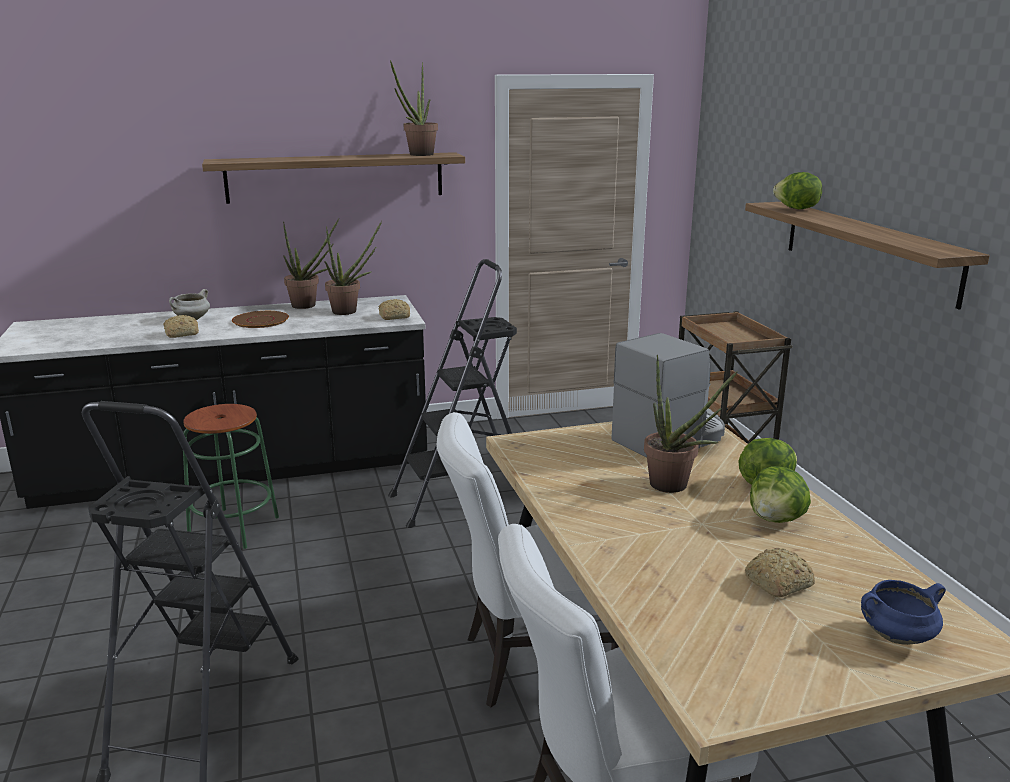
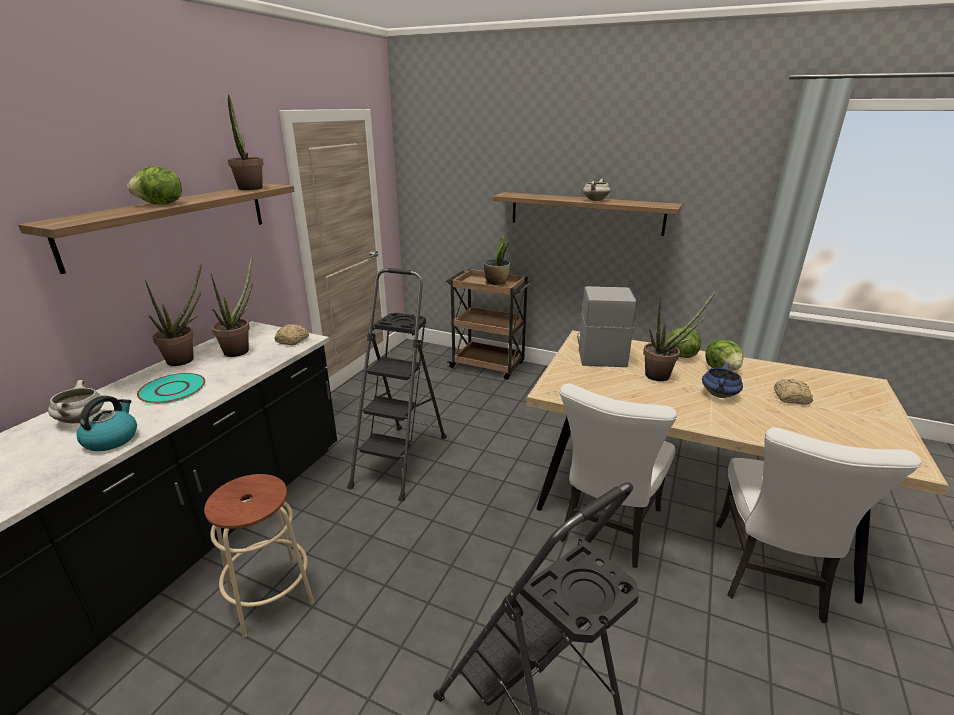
camera: 50 degrees left, 5 degrees up
bread [164,315,199,338] -> kettle [76,396,137,451]
green stool [183,404,279,549] -> beige stool [204,474,314,638]
brown plate [232,311,289,328] -> turquoise plate [137,373,205,404]
lettuce [773,172,822,209] -> lettuce moved to [127,166,182,205]
blue cooking pot [861,580,946,645] -> blue cooking pot moved to [702,362,743,398]
none -> potted plant [484,235,510,287]
none -> white cooking pot [583,179,610,201]

